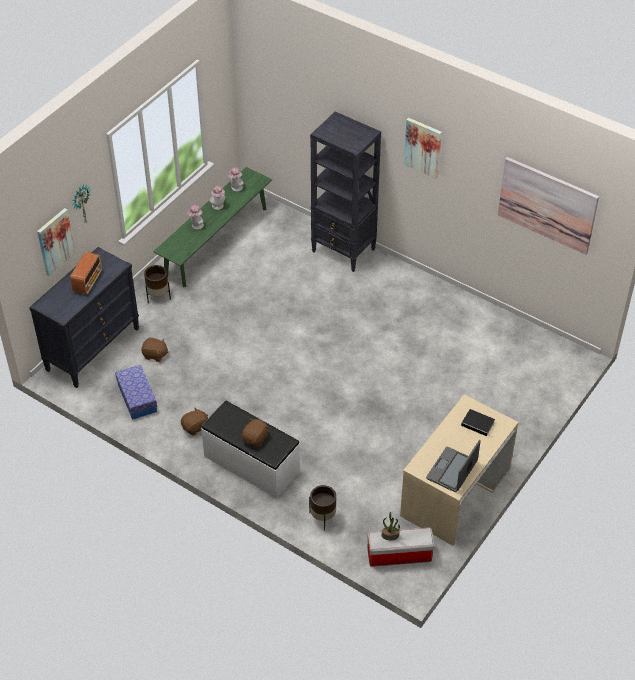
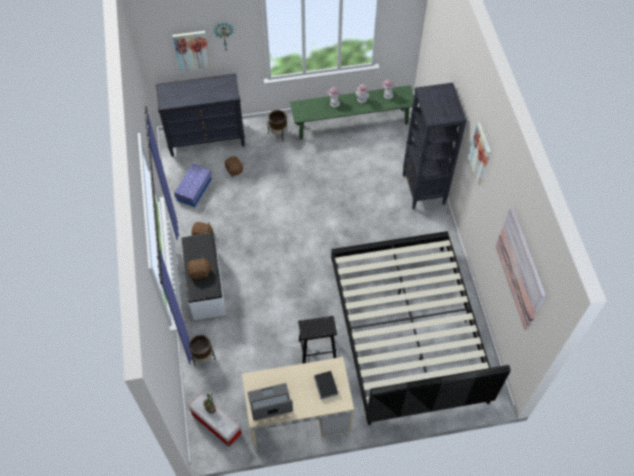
camera: 45 degrees right, 10 degrees up
radio [70,252,102,294] -> none
none -> black stool [298,316,337,363]
none -> black bed [331,231,511,425]

